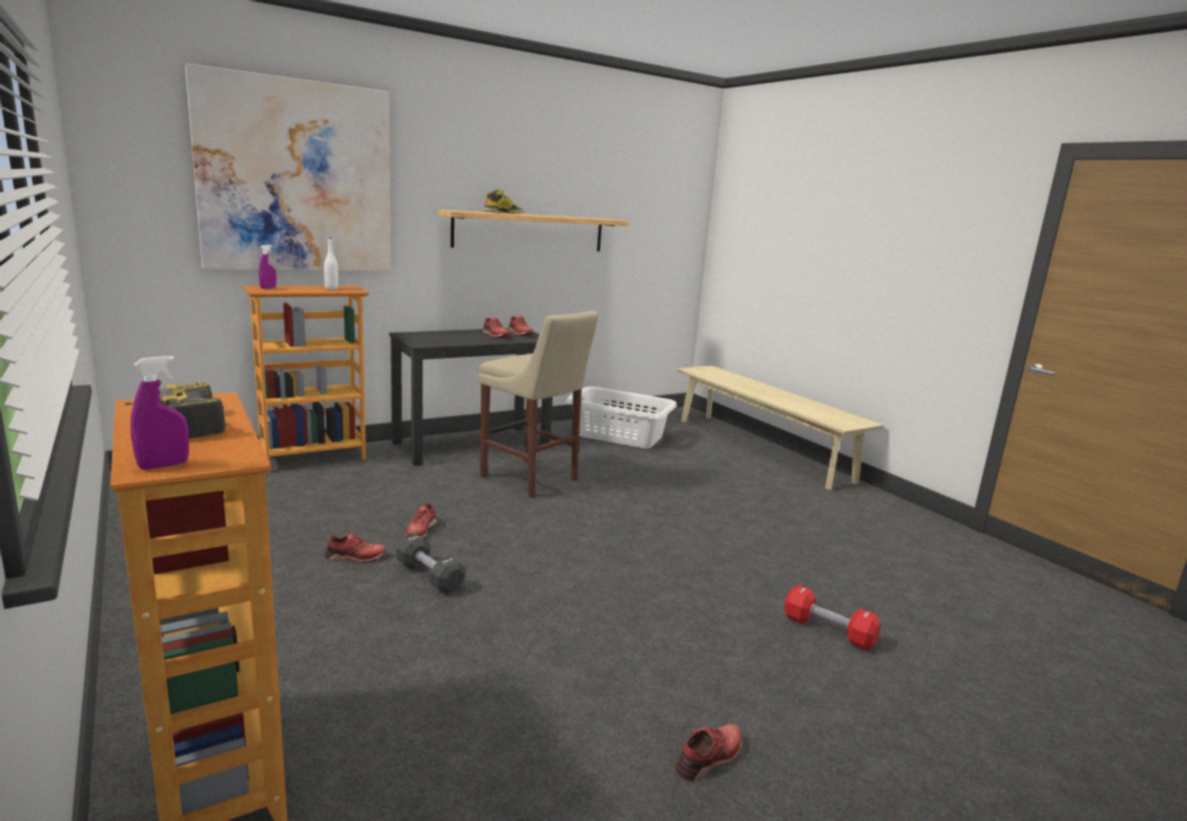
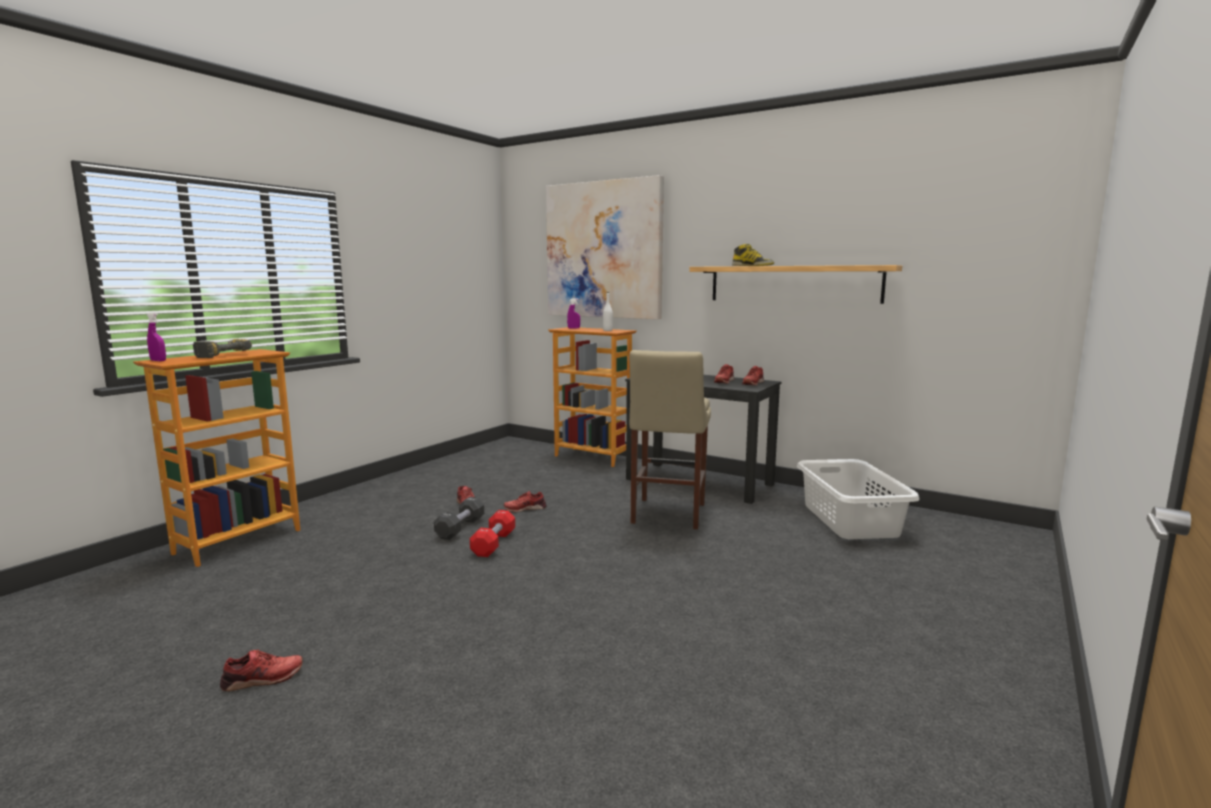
camera: 65 degrees right, 5 degrees down
red shoe [675,724,742,782] -> red shoe turned 45 degrees counterclockwise [220,650,303,691]
beige bench [676,366,884,490] -> none
red dumbbell [784,585,881,650] -> red dumbbell moved to [470,510,515,557]

